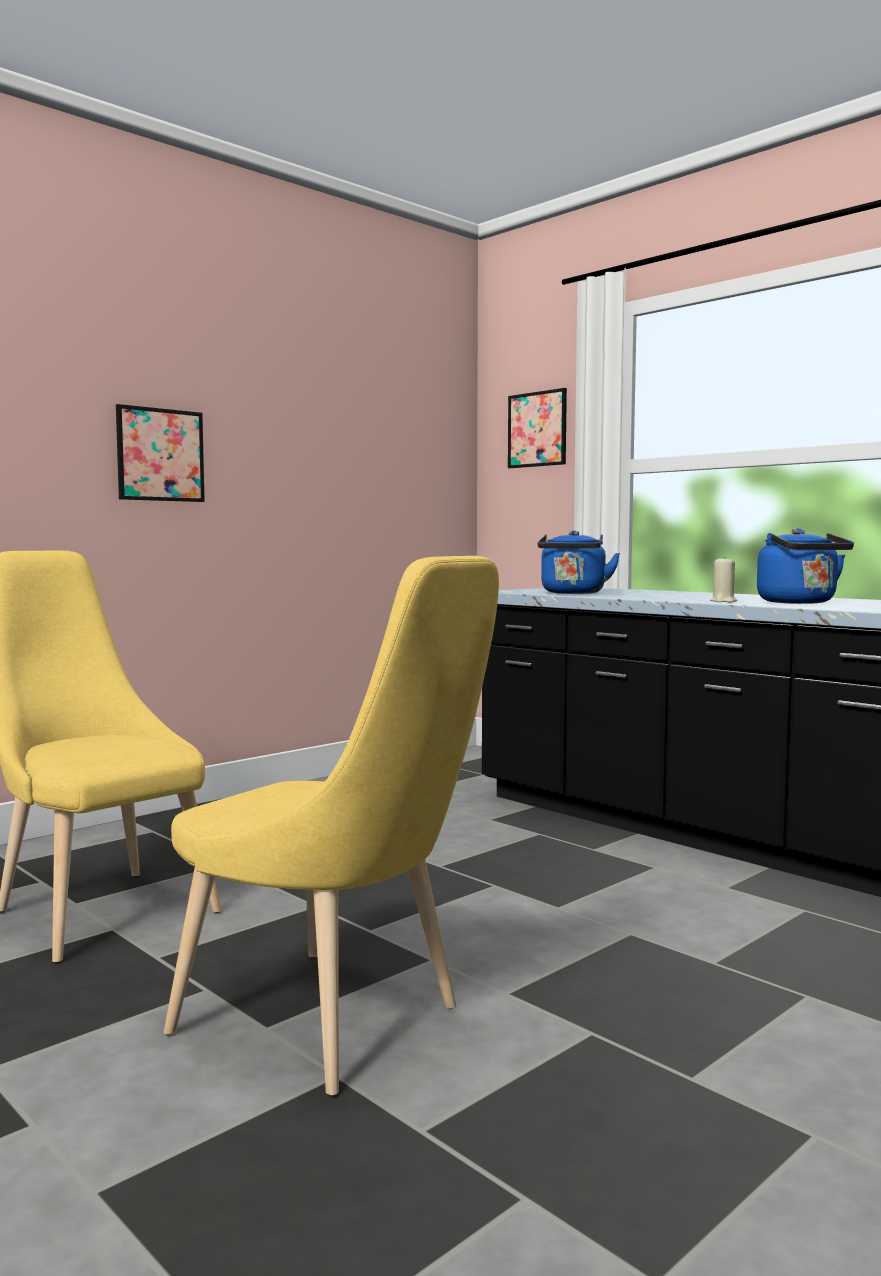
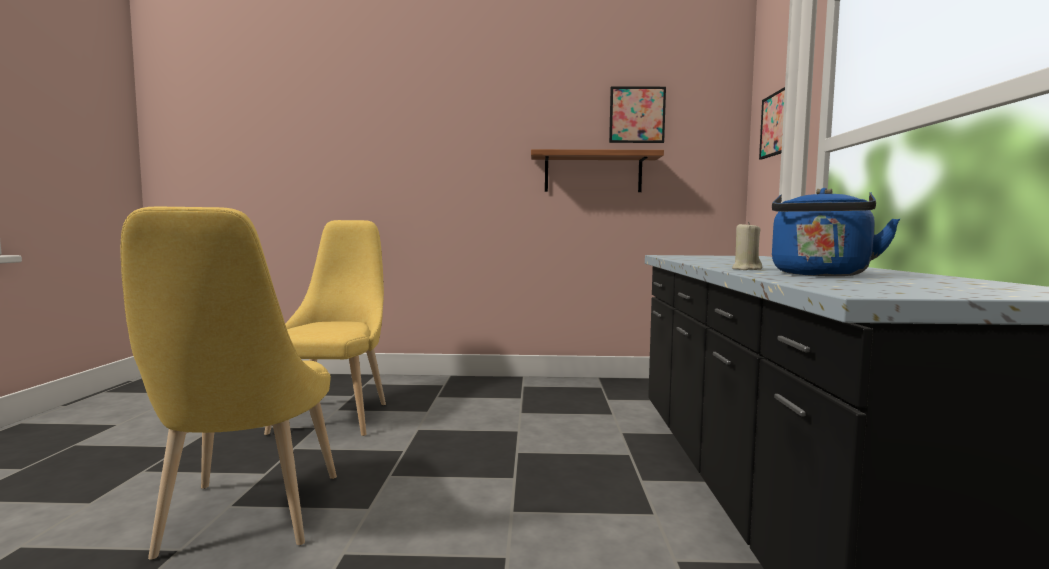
camera: 45 degrees right, 0 degrees up
picture [116,404,205,502] -> picture moved to [609,87,666,143]
blue kettle [537,530,620,594] -> none
none -> shelf [531,149,664,192]

